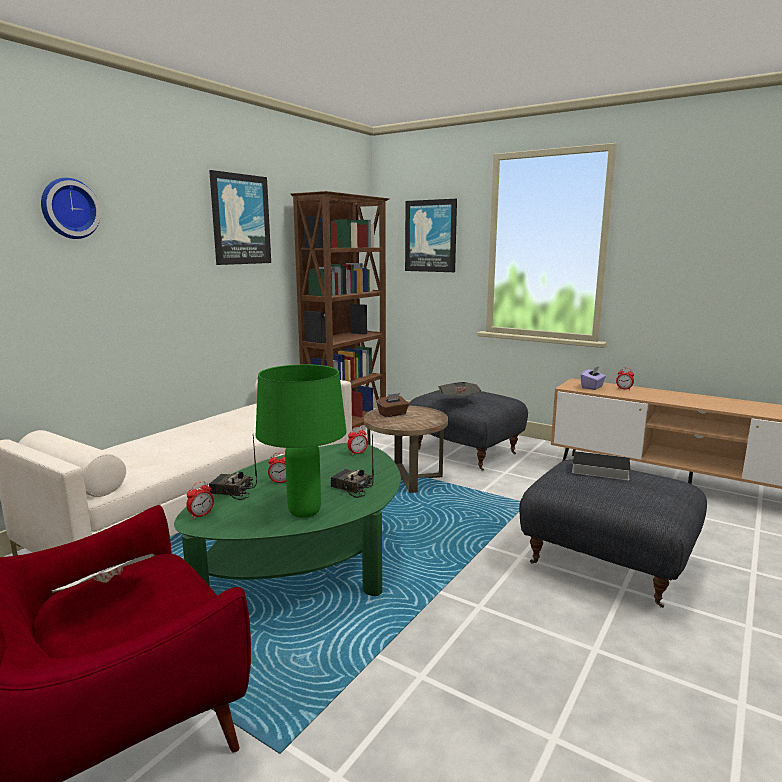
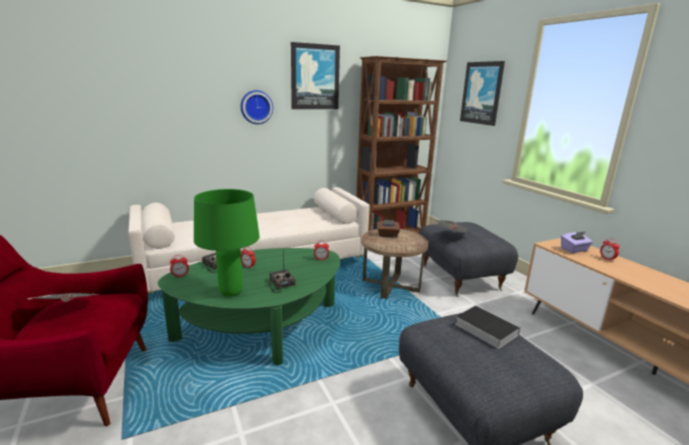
camera: 30 degrees right, 5 degrees up
wall clock [41,178,101,239] -> wall clock moved to [241,90,273,124]

